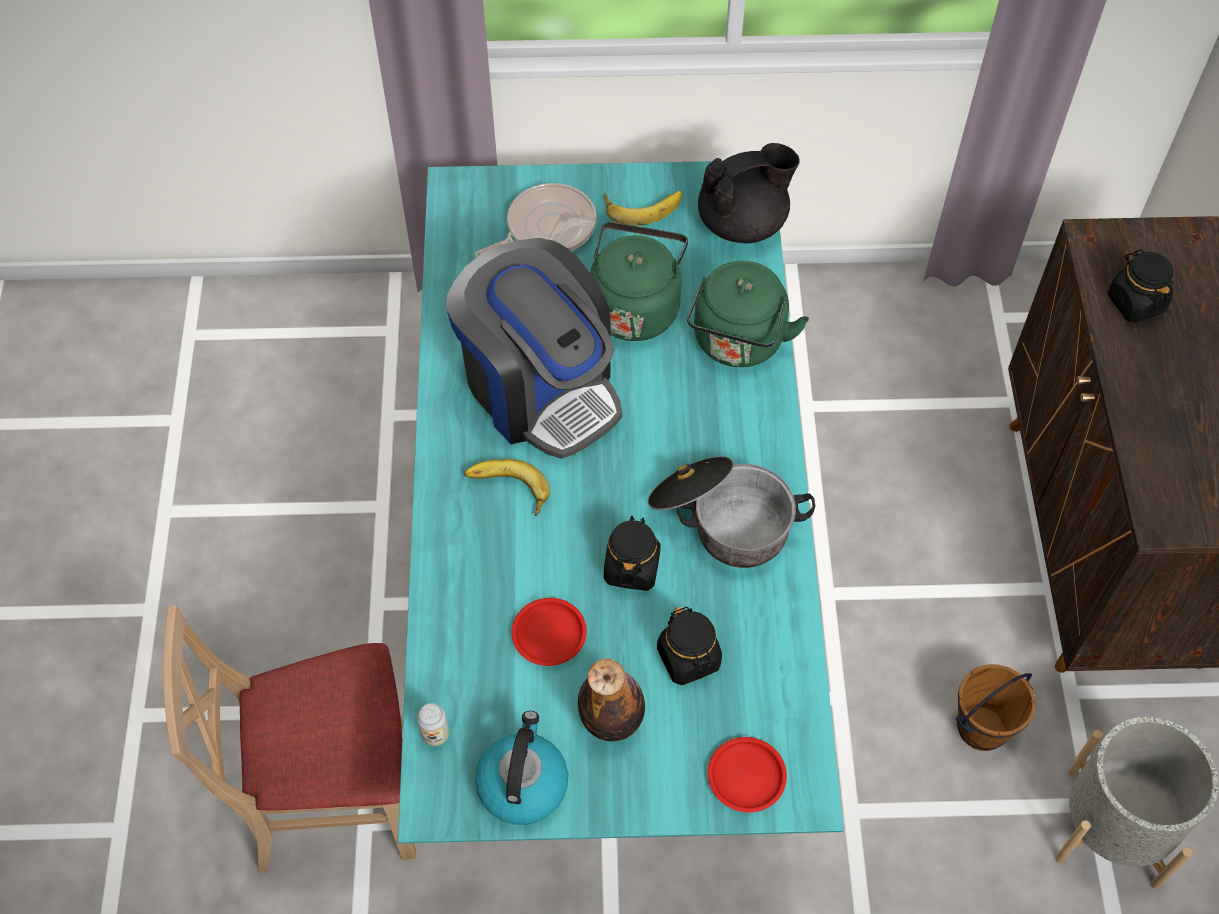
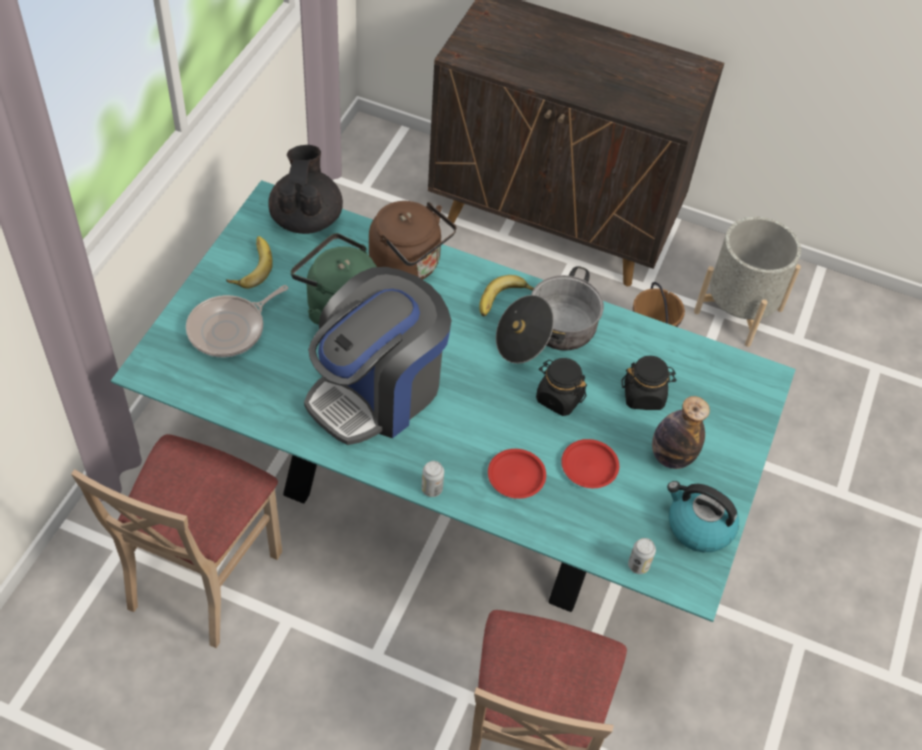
camera: 70 degrees left, 5 degrees down
coffee machine [447,238,622,459] -> coffee machine turned 150 degrees clockwise [304,267,452,445]
banana [464,459,550,516] -> banana moved to [479,275,534,316]
frying pan [475,183,597,257] -> frying pan turned 120 degrees counterclockwise [186,285,288,357]
green kettle [687,261,809,367] -> brown kettle [369,201,456,280]
red plate [708,737,787,812] -> red plate moved to [488,449,546,499]
black jar [1108,249,1173,323] -> none
none -> beige chair [71,434,282,648]
none -> can [422,461,444,497]

